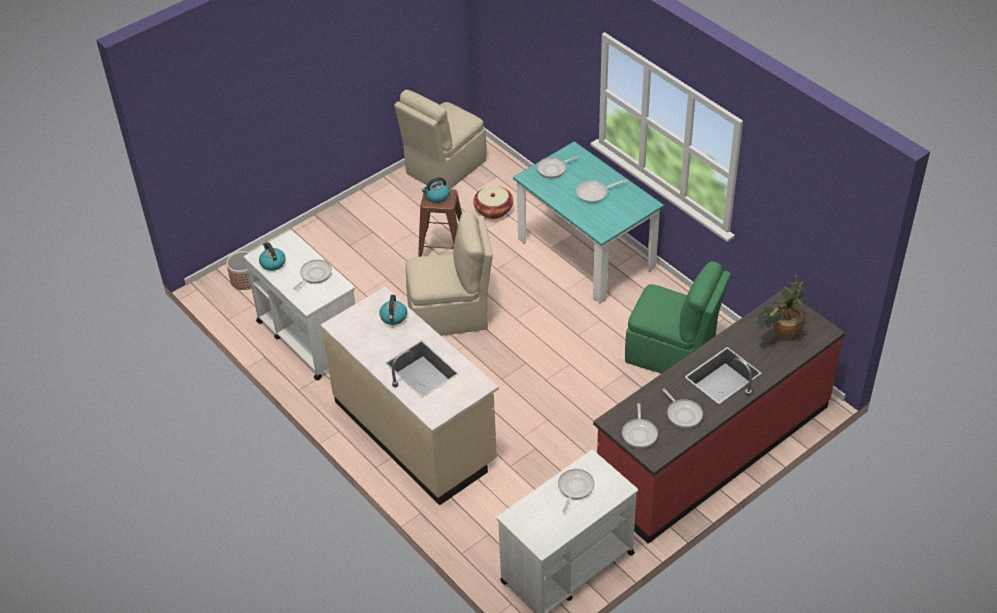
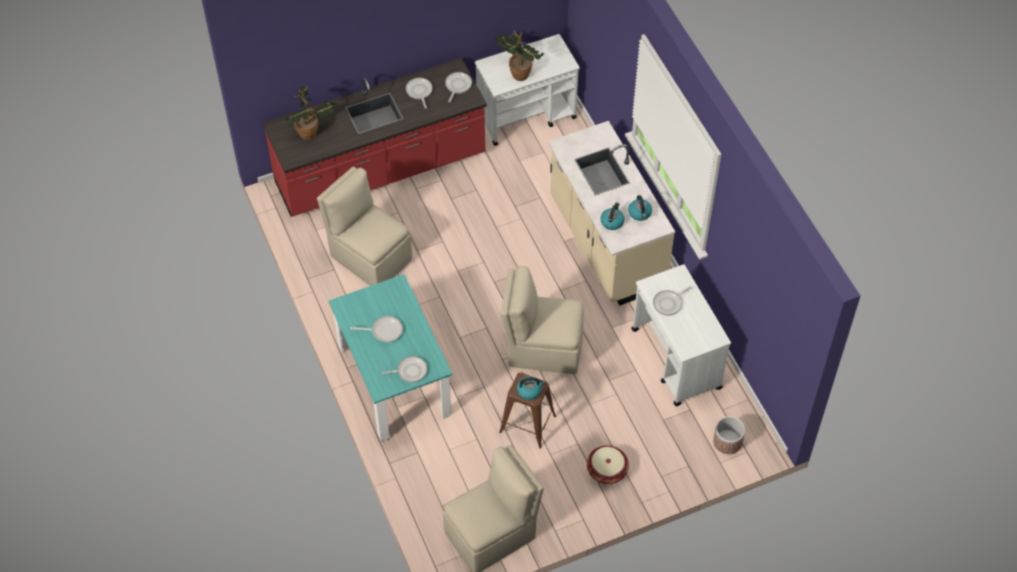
camera: 165 degrees left, 10 degrees up
kettle [259,242,285,271] -> kettle moved to [628,195,652,221]
basket [473,186,513,219] -> basket moved to [587,445,629,484]
frying pan [558,469,594,513] -> potted plant [494,30,544,81]
green chair [625,261,731,374] -> beige chair [317,166,412,286]

